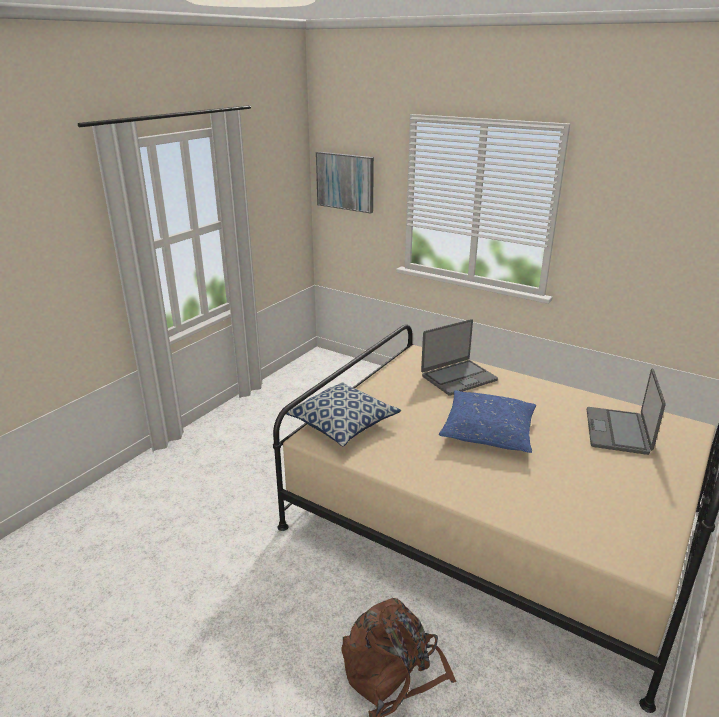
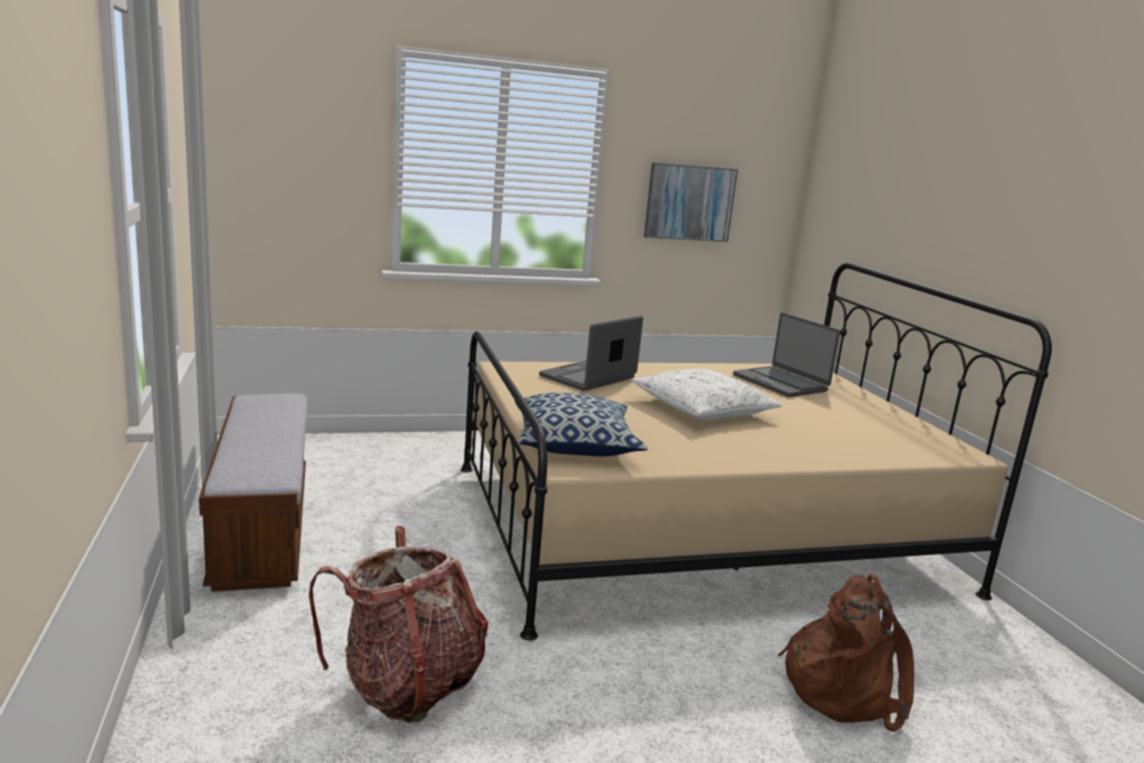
camera: 50 degrees left, 10 degrees down
picture [316,152,374,214] -> picture moved to [644,162,738,242]
laptop [421,319,498,396] -> laptop turned 150 degrees counterclockwise [539,315,643,391]
blue pillow [439,390,536,453] -> white pillow [632,369,783,420]
none -> bench [199,394,308,592]
none -> backpack [309,526,488,723]

